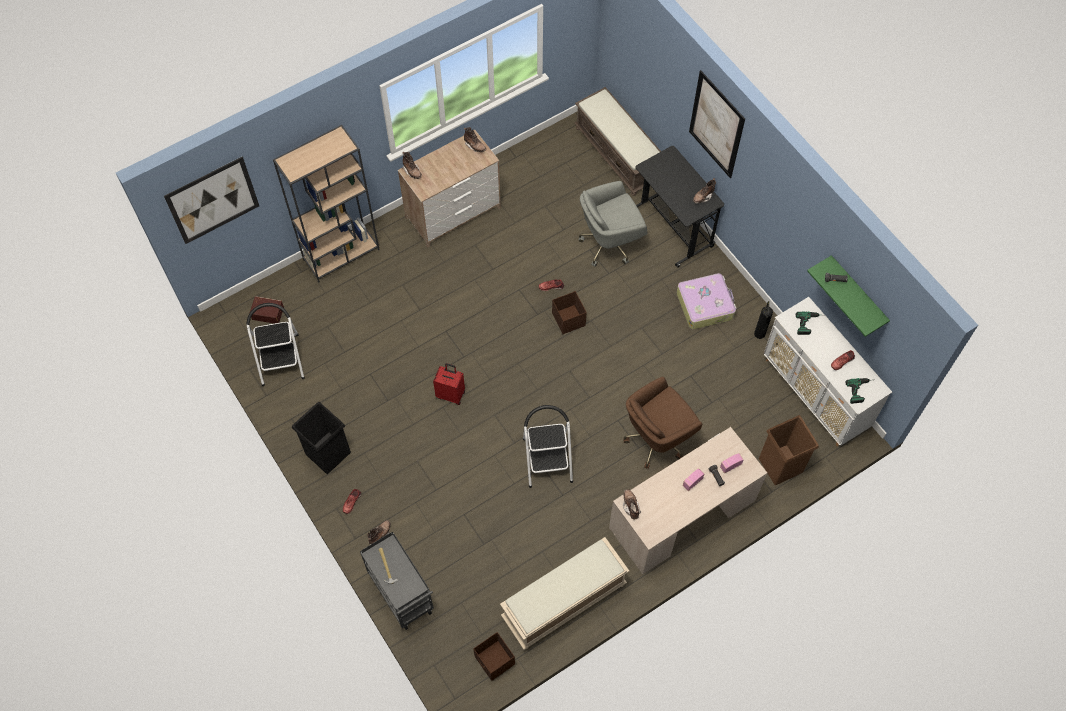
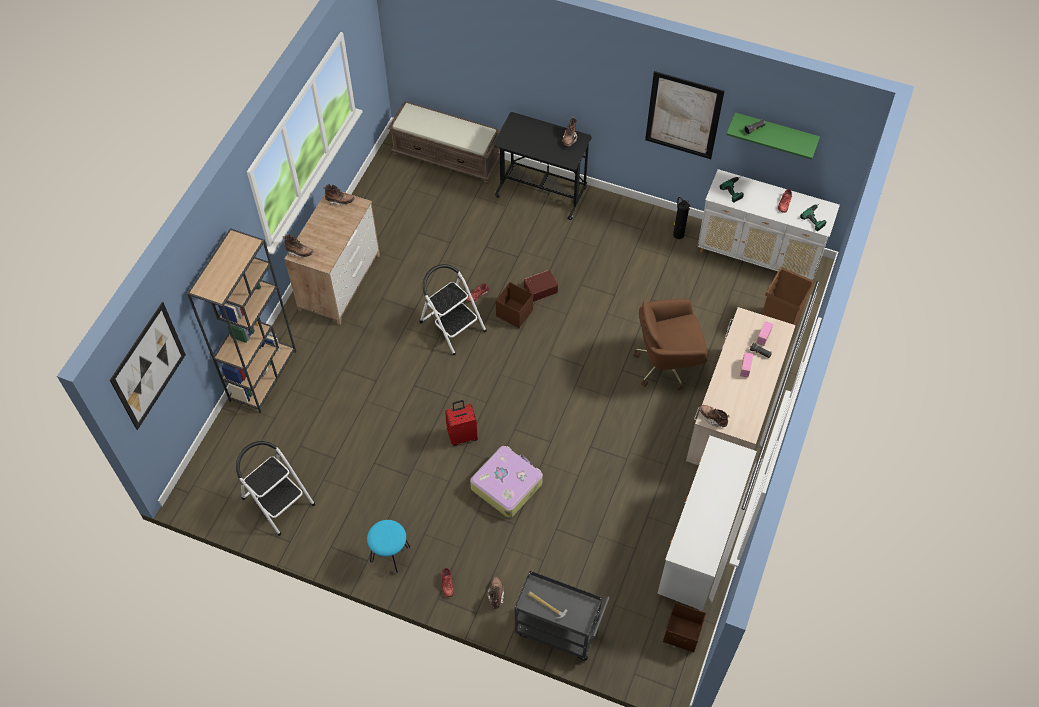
camera: 35 degrees left, 5 degrees down
brown storage box [250,296,284,324] -> brown storage box moved to [524,270,558,302]
black trash can [292,402,351,474] -> turquoise stool [367,520,410,573]
beige bench [500,537,629,650] -> white cabinet [657,436,757,611]
step ladder [523,405,573,488] -> step ladder moved to [420,264,487,355]
grey office chair [579,181,647,266] -> none
brown office chair [624,377,702,469] -> brown office chair turned 60 degrees clockwise [633,299,707,391]
suitcase [677,273,736,329] -> suitcase moved to [470,446,543,518]
picture [689,70,745,178] -> picture moved to [645,71,725,159]

